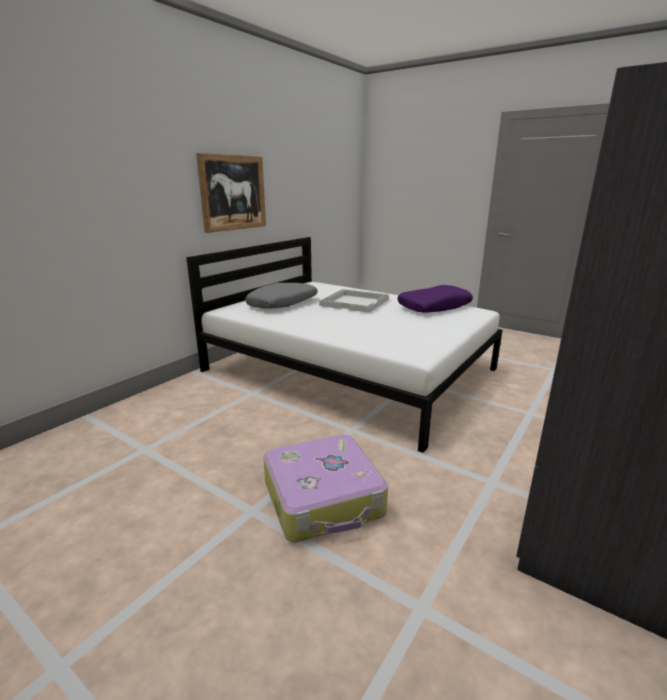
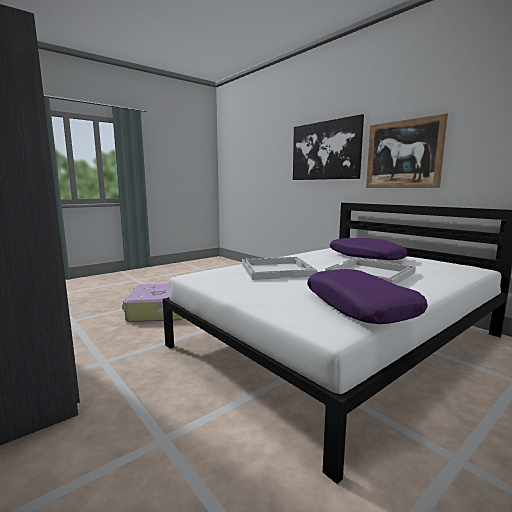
camera: 105 degrees right, 10 degrees down
grey pillow [245,283,318,309] -> purple pillow [330,238,407,260]
none -> white tray [242,257,318,280]
none -> picture [293,114,364,180]

